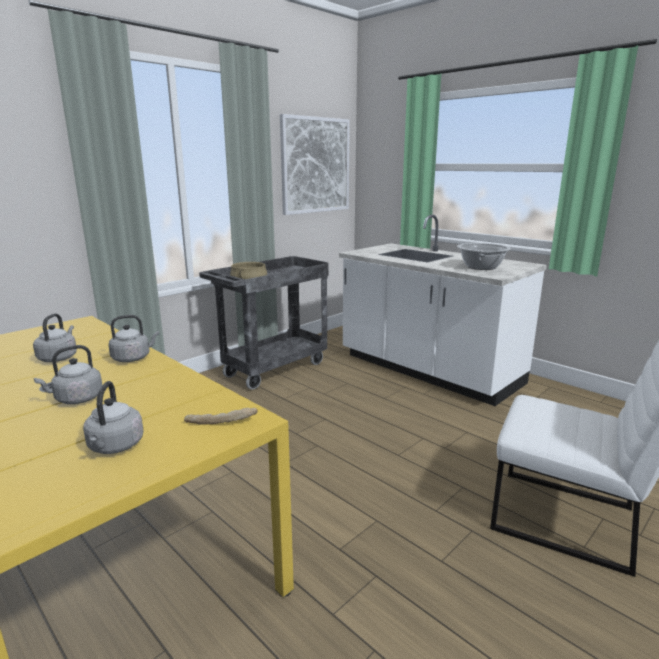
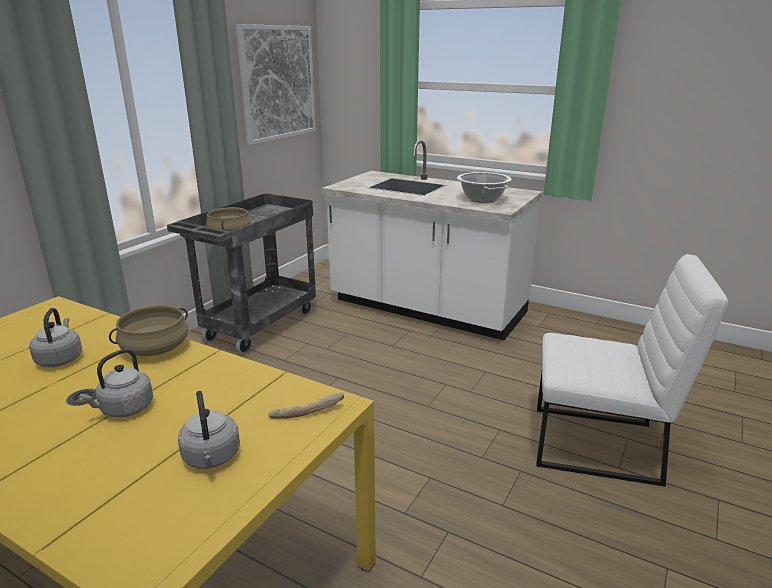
camera: 15 degrees left, 5 degrees up
grey kettle [108,315,159,362] -> beige cooking pot [109,305,188,356]

